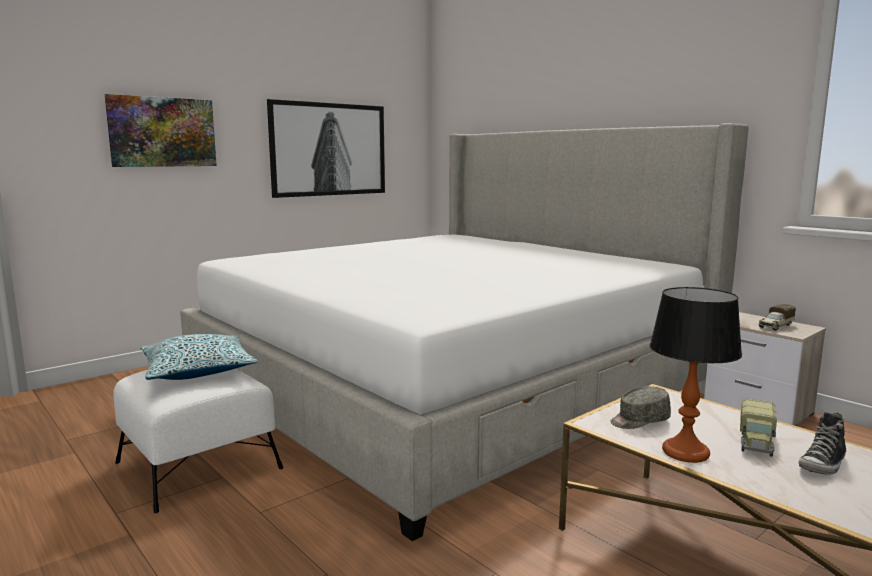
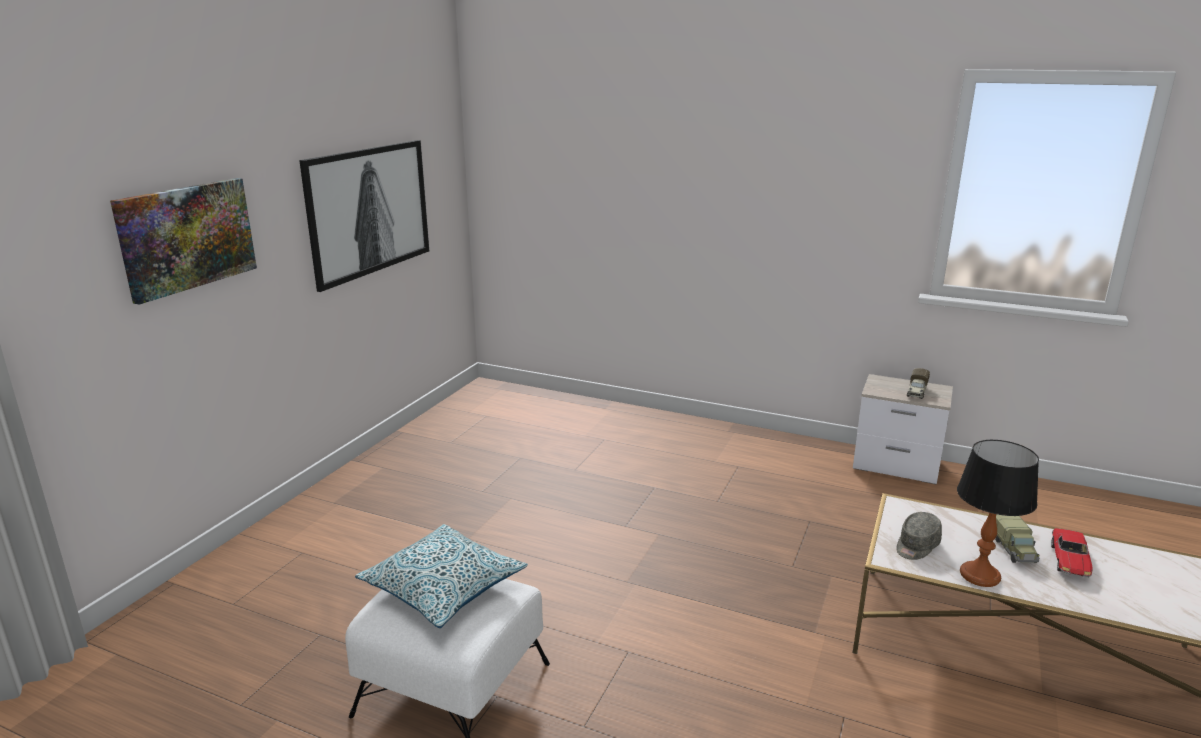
camera: 25 degrees left, 10 degrees up
bed [180,123,749,541] -> none
shoe [799,412,846,475] -> toy car [1051,528,1093,577]

